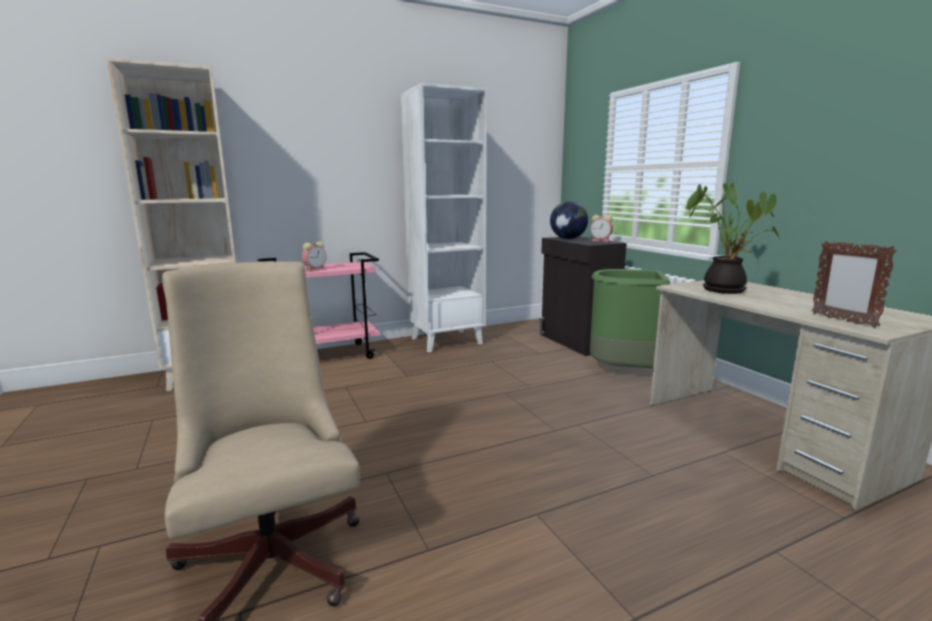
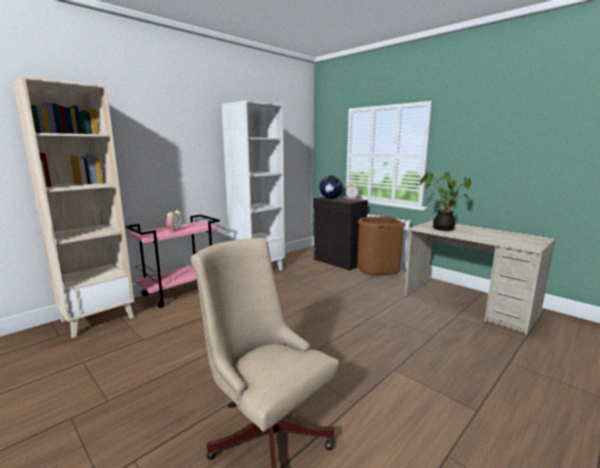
camera: 20 degrees left, 0 degrees up
green trash can [590,269,670,372] -> brown trash can [357,216,405,275]
picture frame [811,241,897,328] -> none

